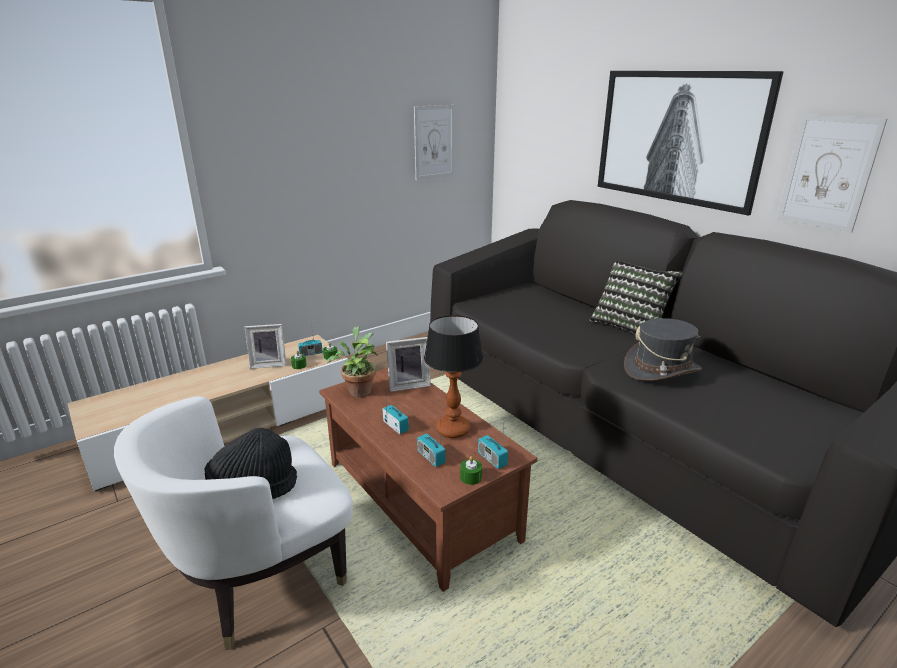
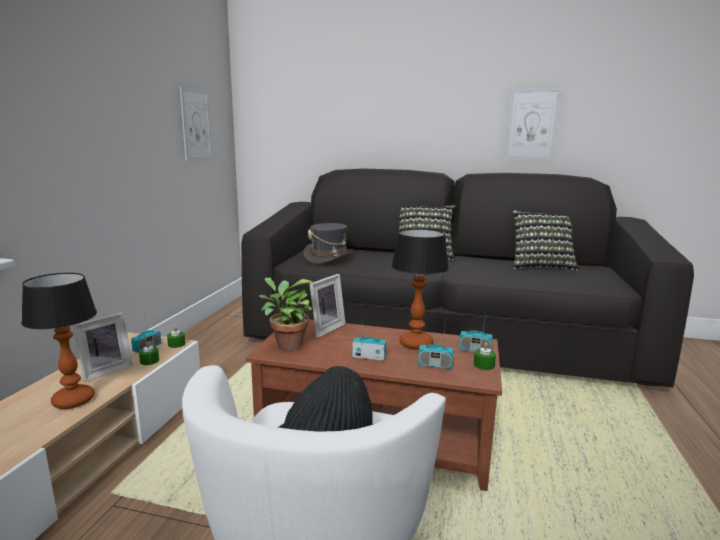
camera: 40 degrees left, 10 degrees down
picture [598,71,784,216] -> none
grey hat [624,318,702,381] -> grey hat moved to [304,223,354,264]
none -> table lamp [21,273,97,409]
none -> pillow [512,210,579,271]

